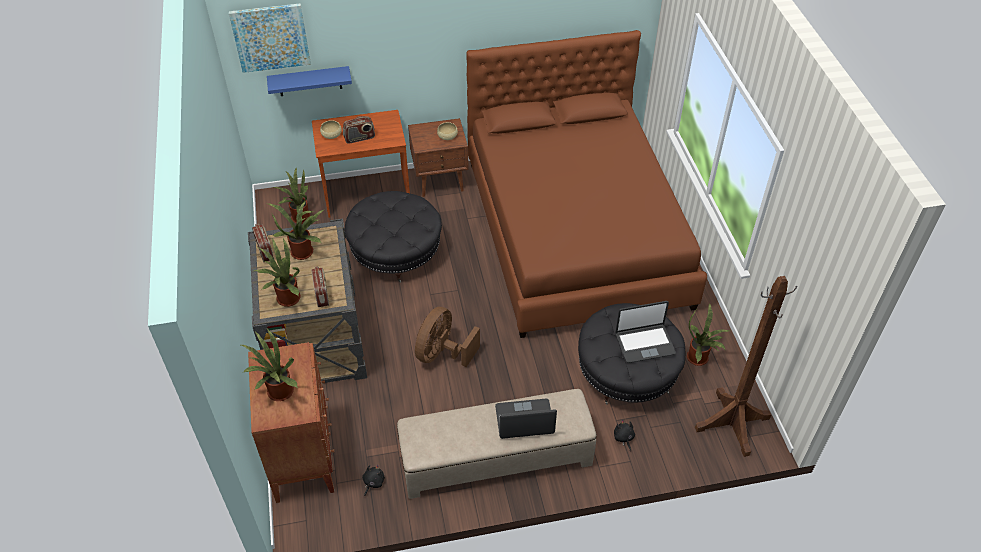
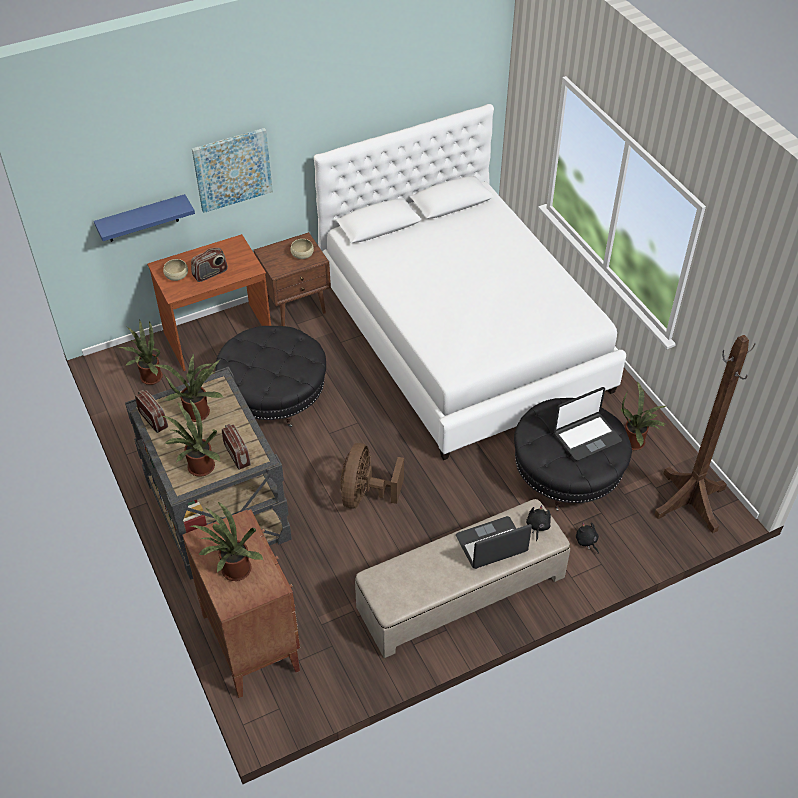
camera: 15 degrees left, 0 degrees up
picture [229,3,311,73] -> picture moved to [192,128,273,213]
black plush toy [362,465,385,496] -> black plush toy moved to [526,505,551,541]
brown bed [466,30,707,338] -> white bed [314,104,626,460]

